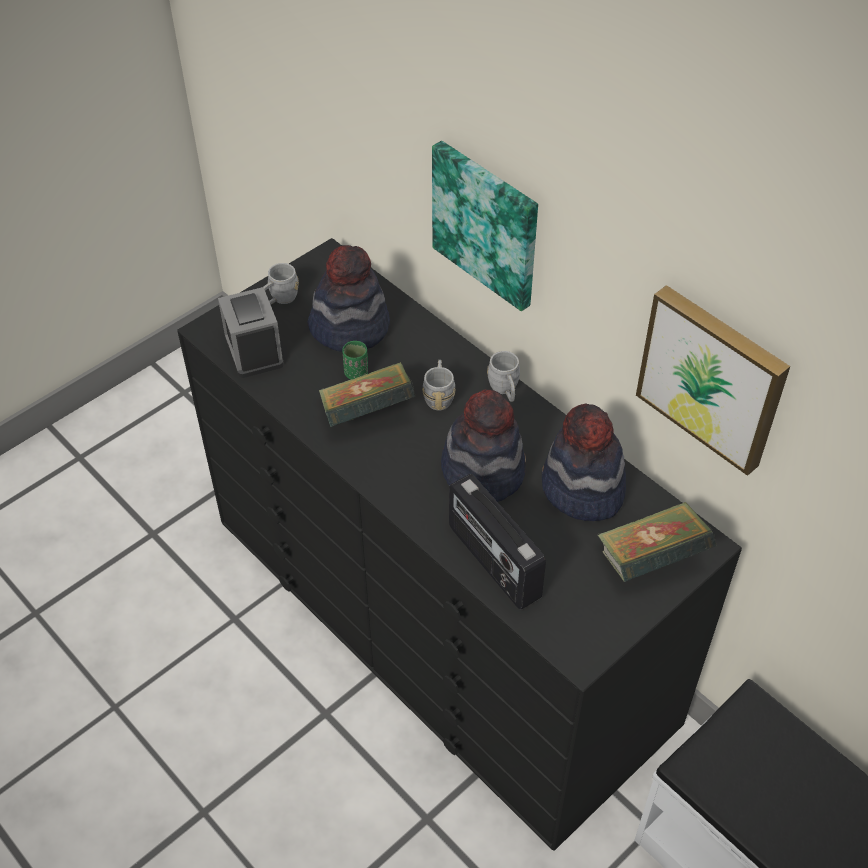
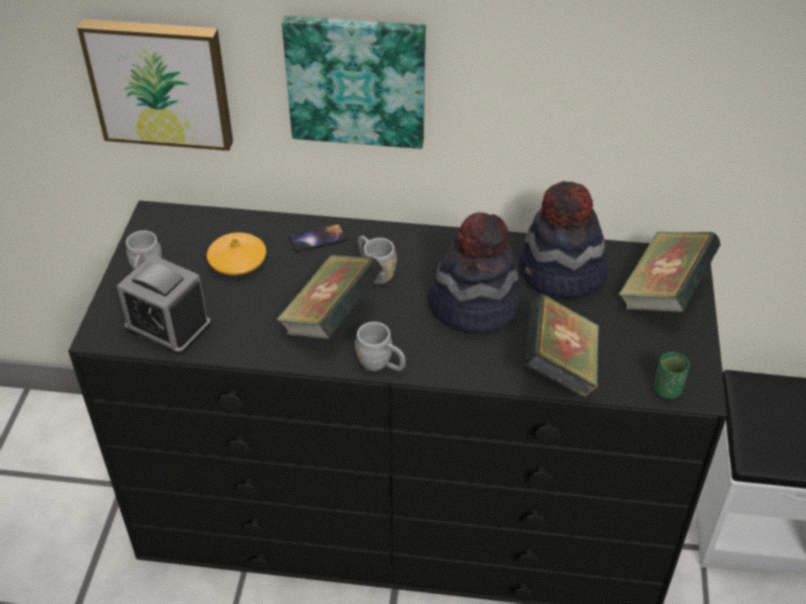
camera: 40 degrees left, 5 degrees down
hat [307,245,390,352] -> orange vase [207,232,266,275]
green cup [342,341,368,380] -> green cup moved to [653,352,689,399]
radio [449,474,546,610] -> book [525,294,599,399]
grey mug [487,351,520,402] -> grey mug moved to [355,322,405,371]
picture [636,285,790,476] -> picture moved to [77,19,233,151]
none -> phone [289,224,347,253]

